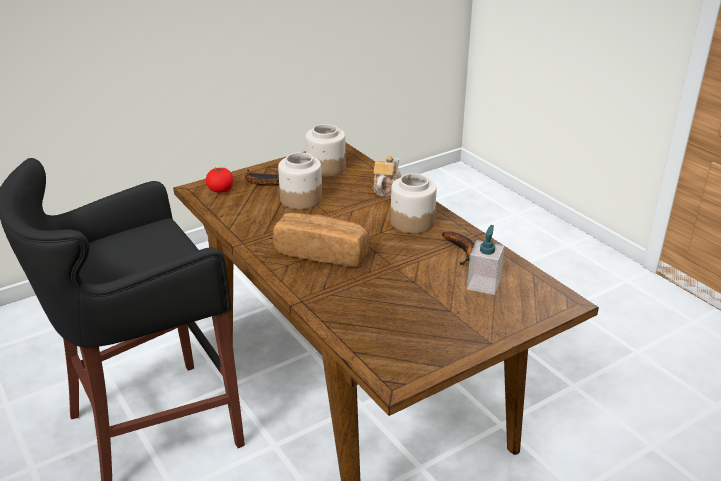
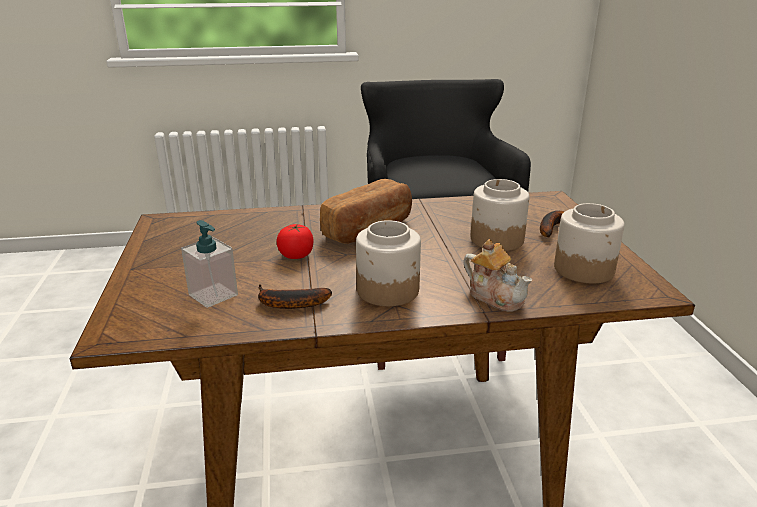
camera: 115 degrees right, 5 degrees down
tomato [206,168,234,193] -> tomato moved to [277,224,314,259]

